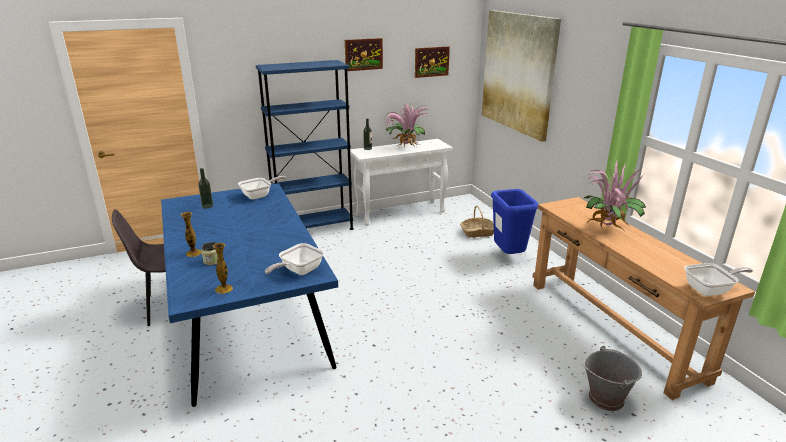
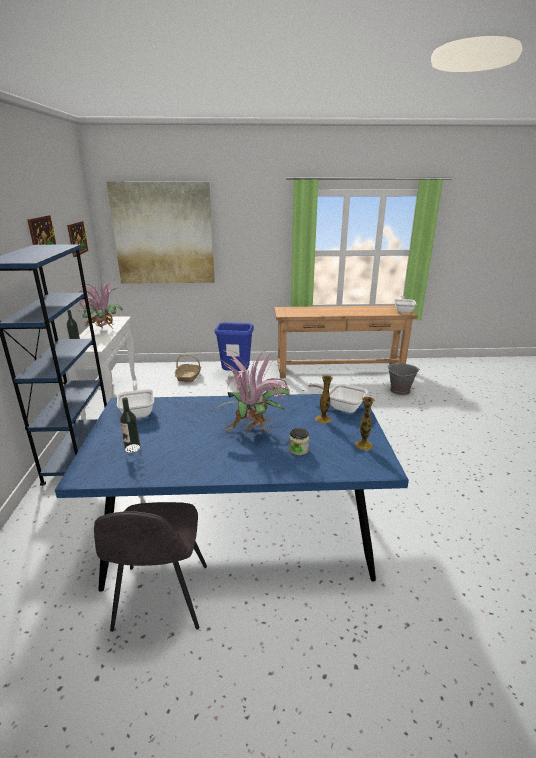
camera: 70 degrees left, 0 degrees up
vase [181,212,202,257] -> vase moved to [315,375,333,423]
frying pan [265,243,324,275] -> frying pan turned 150 degrees clockwise [308,383,368,413]
potted plant [584,161,646,230] -> potted plant moved to [215,351,290,439]

